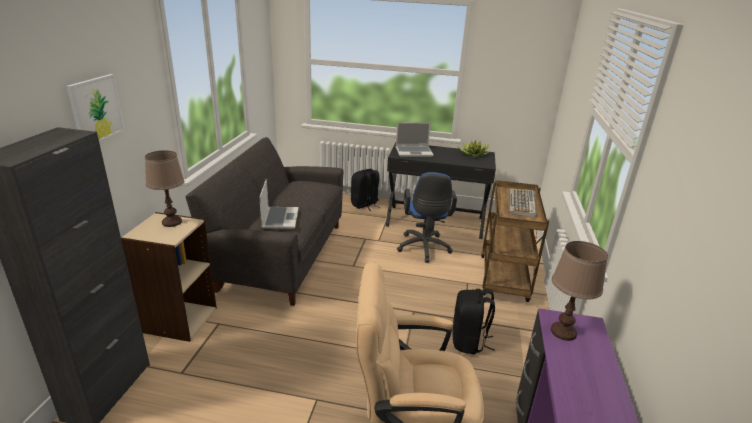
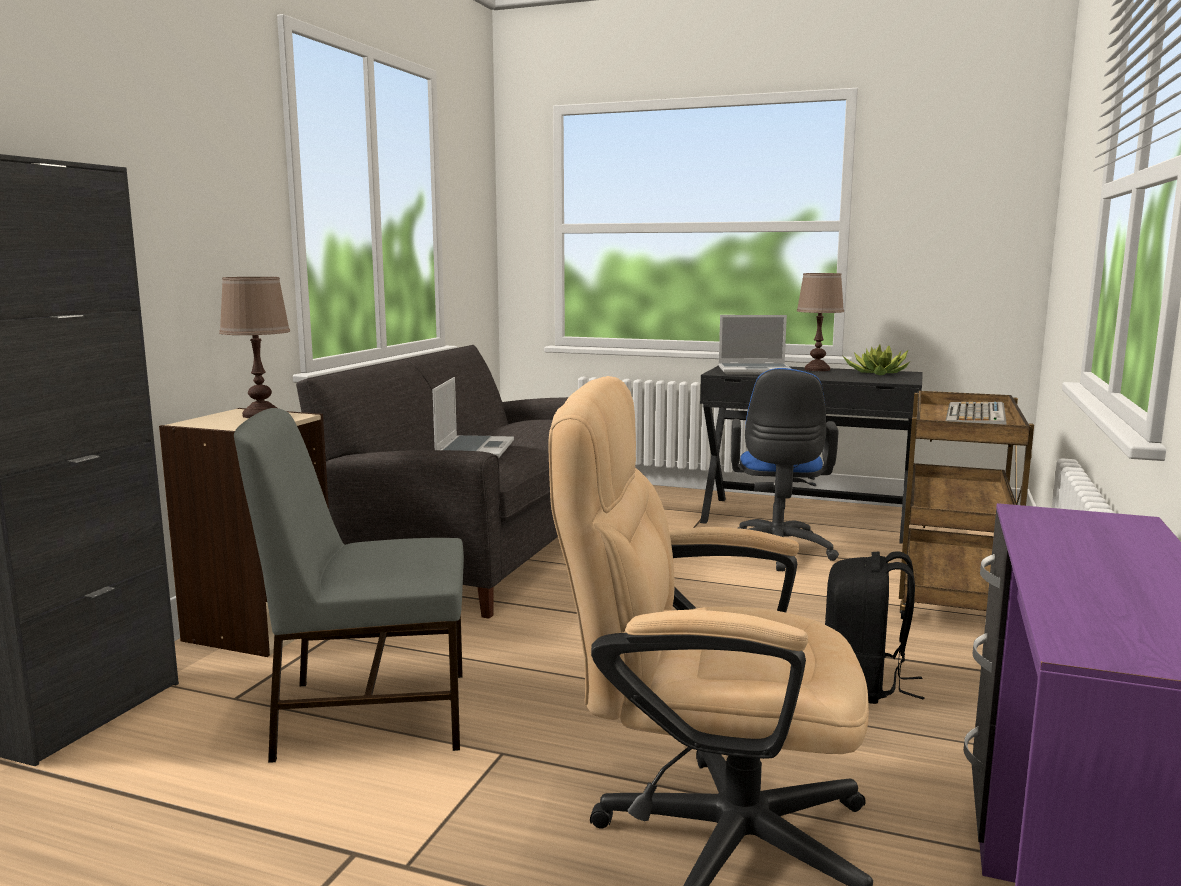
camera: 10 degrees right, 15 degrees down
picture [66,74,125,141] -> none
black backpack [351,169,381,211] -> none
brown table lamp [551,241,608,341] -> brown table lamp moved to [797,273,844,371]
none -> grey chair [234,408,464,763]

